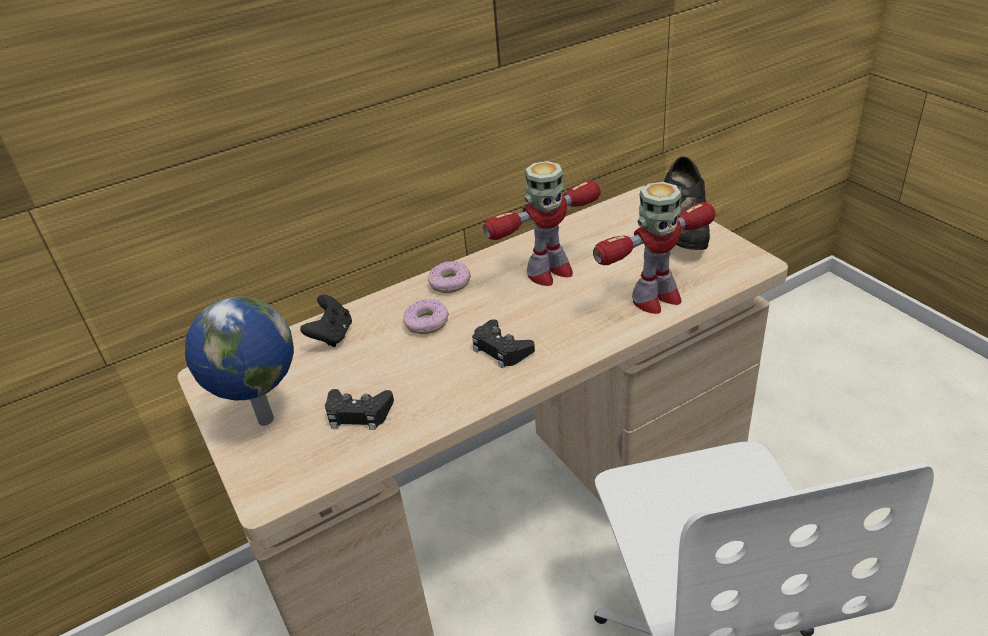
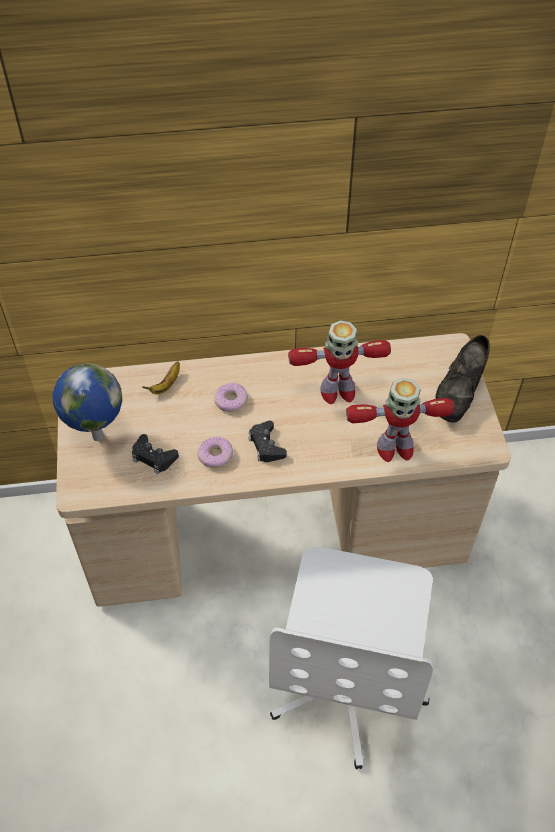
camera: 20 degrees right, 15 degrees up
black game controller [300,294,352,347] -> banana [142,361,180,394]
donut [428,261,471,293] -> donut moved to [197,437,233,468]

